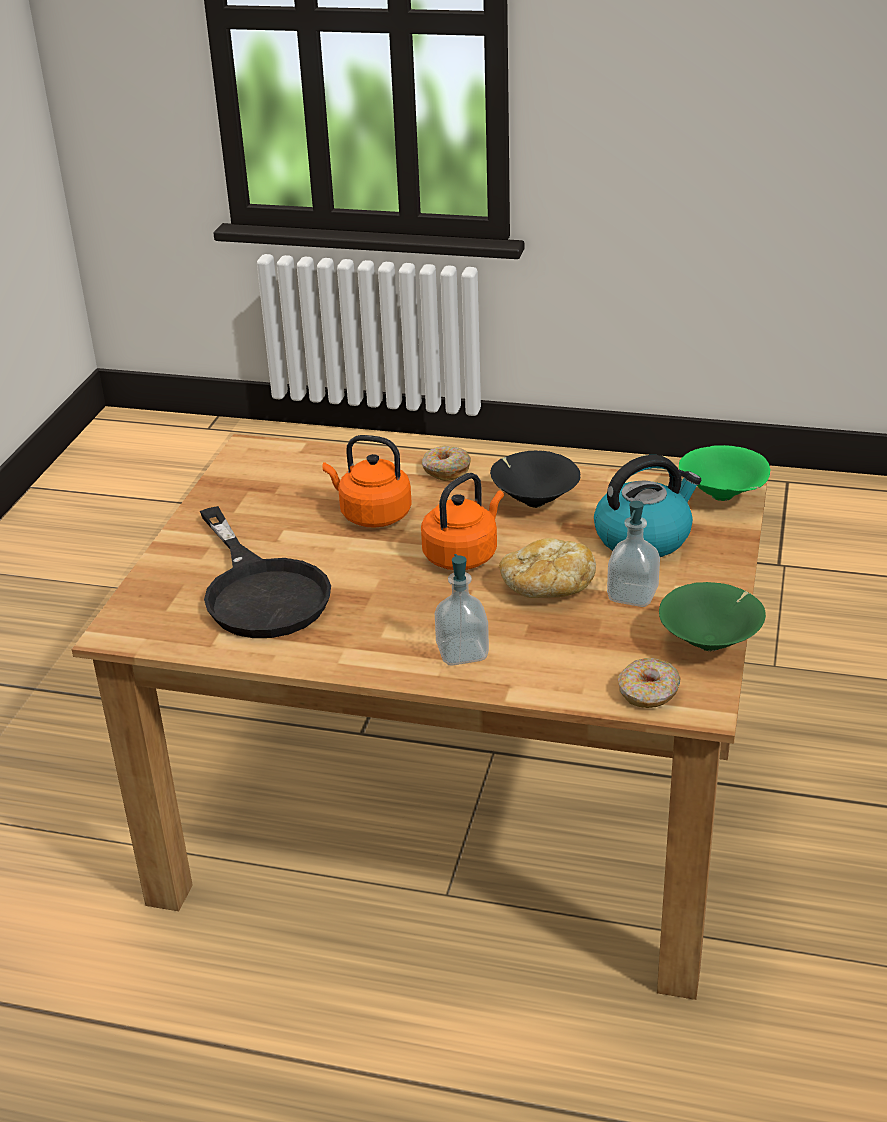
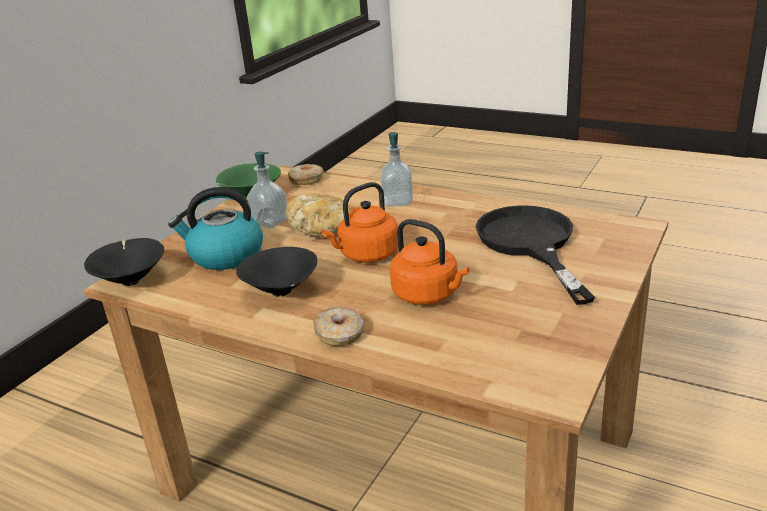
camera: 165 degrees left, 5 degrees down
green bowl [679,445,770,501] -> black bowl [84,238,164,286]

